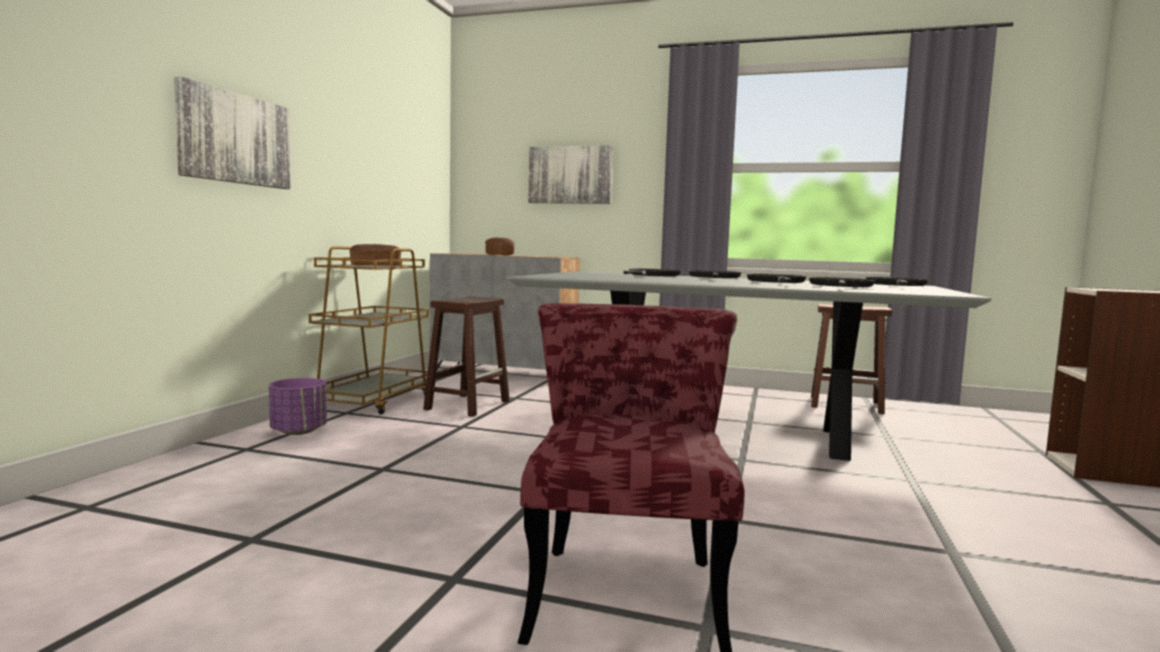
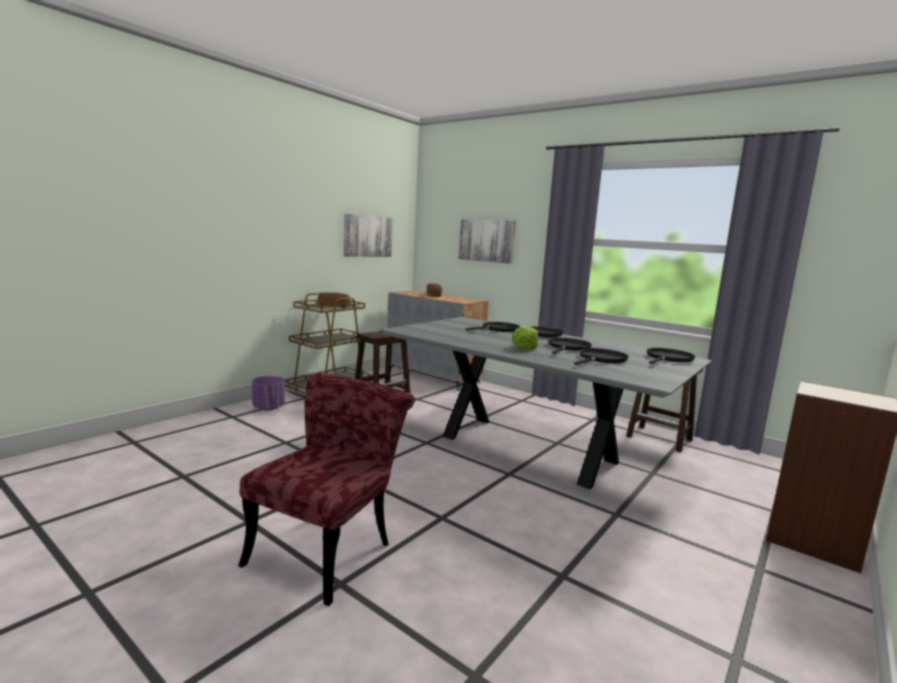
camera: 20 degrees right, 5 degrees up
picture [174,77,291,189] -> picture moved to [344,214,393,257]
none -> lettuce [512,326,539,350]

